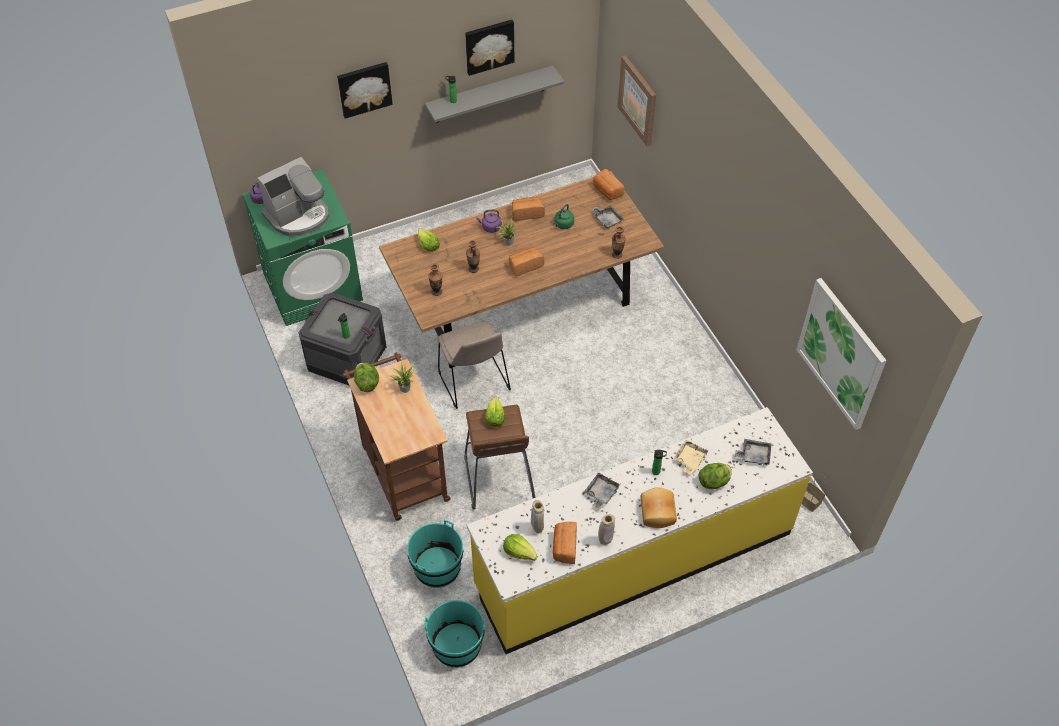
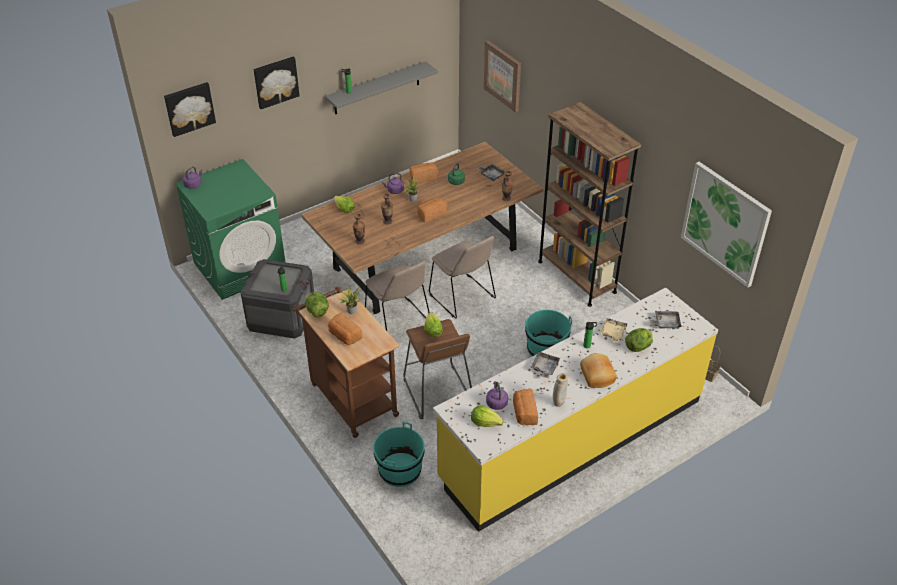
camera: 10 degrees left, 10 degrees down
coffee machine [257,157,329,237] -> none
turquoise bucket [424,600,485,668] -> turquoise bucket moved to [525,310,572,357]
picture [465,20,514,76] -> picture moved to [164,82,216,137]
beige vase [531,500,544,533] -> purple kettle [486,381,508,410]
bread [593,169,624,200] -> bread moved to [328,313,362,345]
none -> beige chair [429,236,496,318]
none -> brown bookcase [538,102,641,307]

